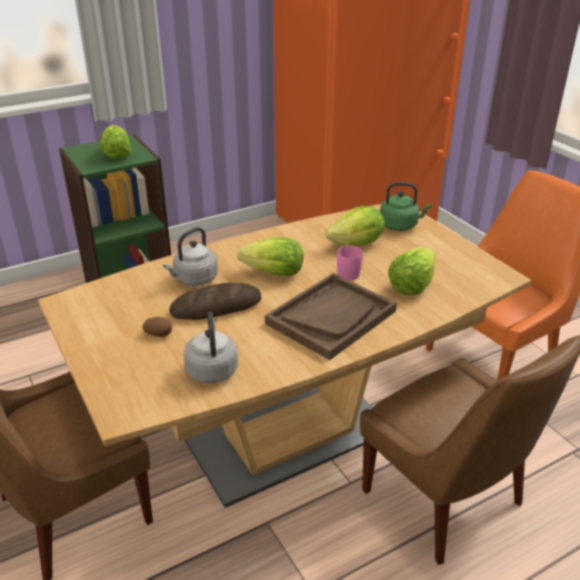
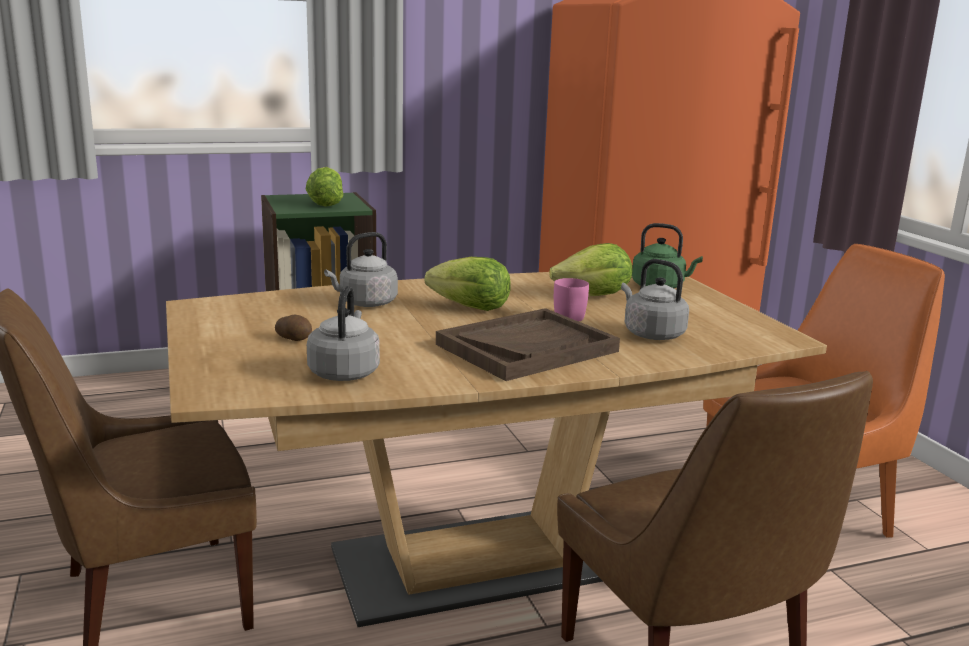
camera: 10 degrees right, 15 degrees down
bread [169,283,261,320] -> none
lettuce [388,247,435,295] -> grey kettle [621,259,689,340]

